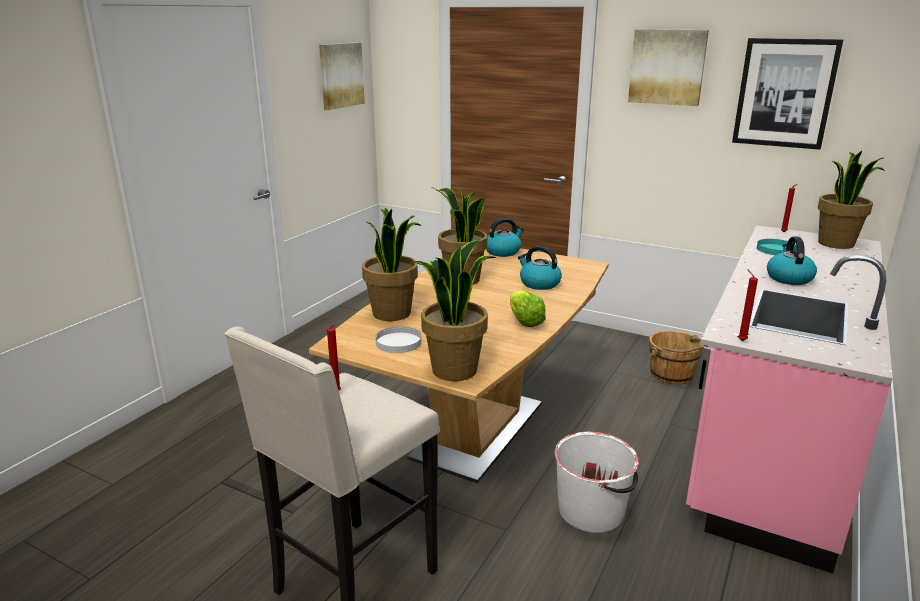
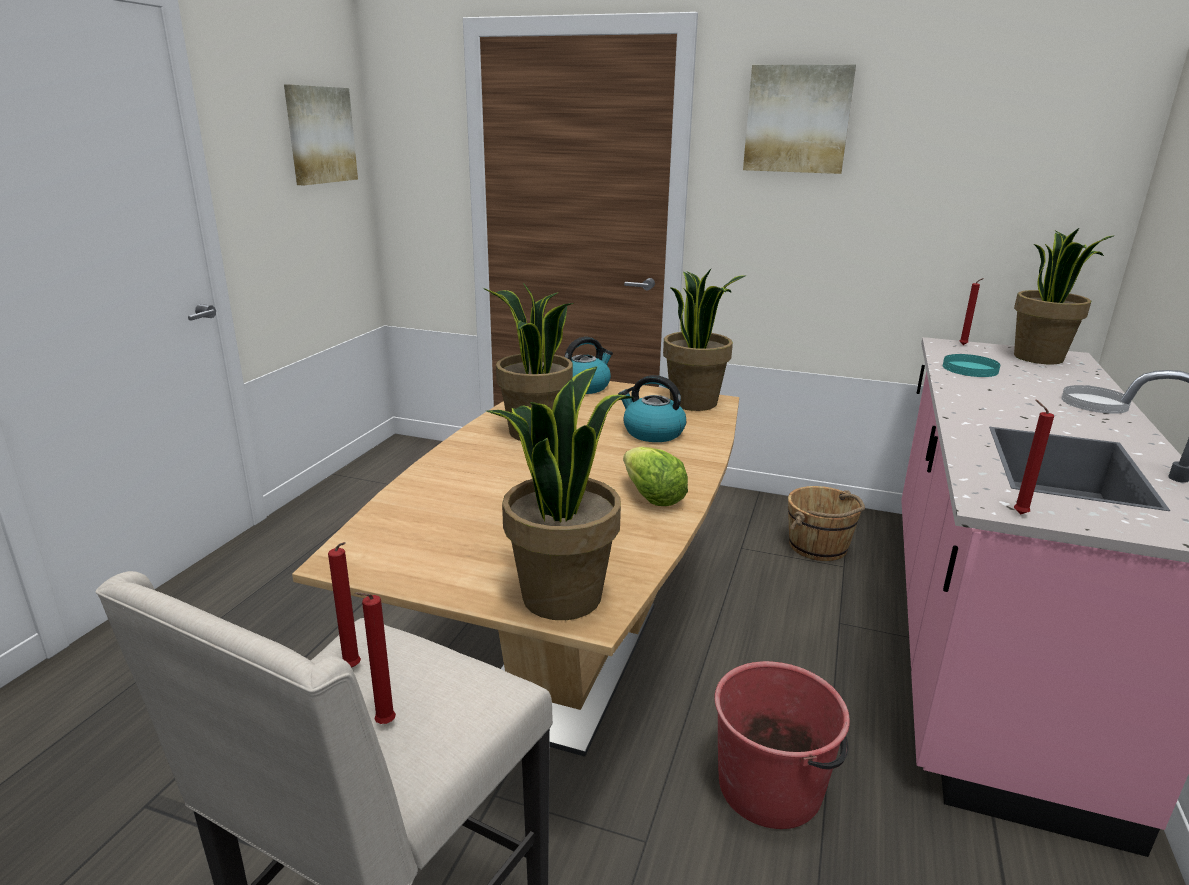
camera: 10 degrees left, 0 degrees up
potted plant [362,208,421,321] -> potted plant moved to [663,269,745,411]
white plate [375,326,422,353] -> white plate moved to [1062,385,1131,414]
white bucket [555,432,639,533] -> red bucket [714,661,850,829]
picture [732,38,843,150] -> none
kettle [767,236,817,285] -> none
none -> red candle [354,592,396,724]

